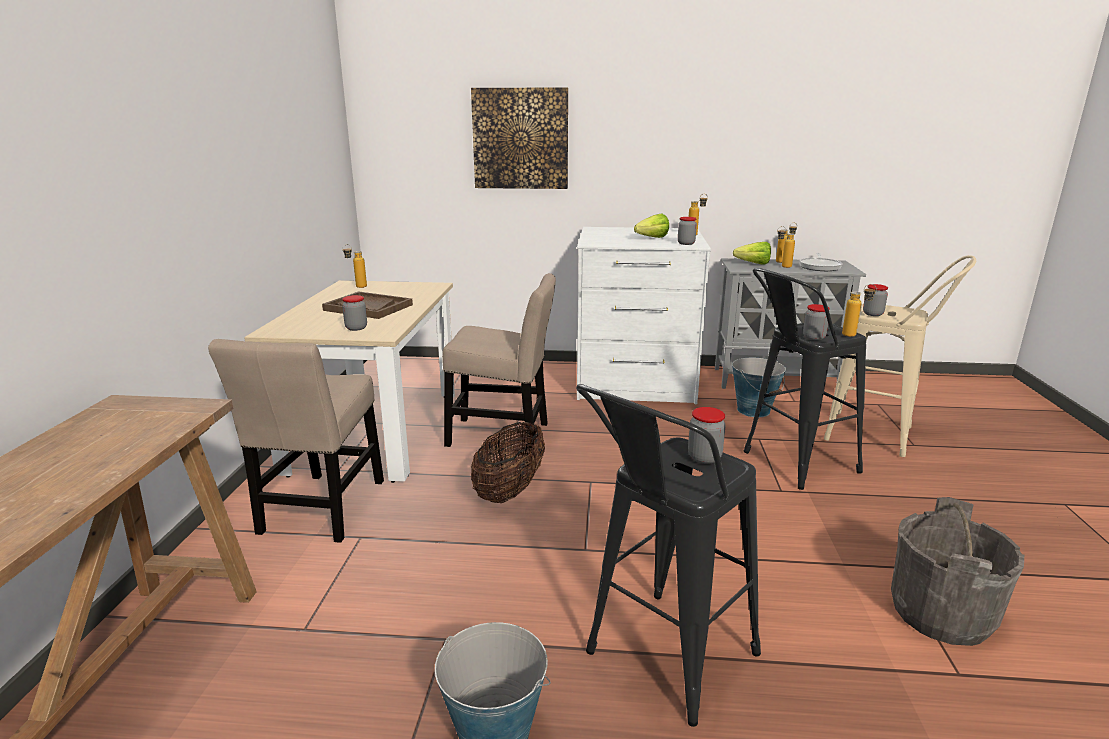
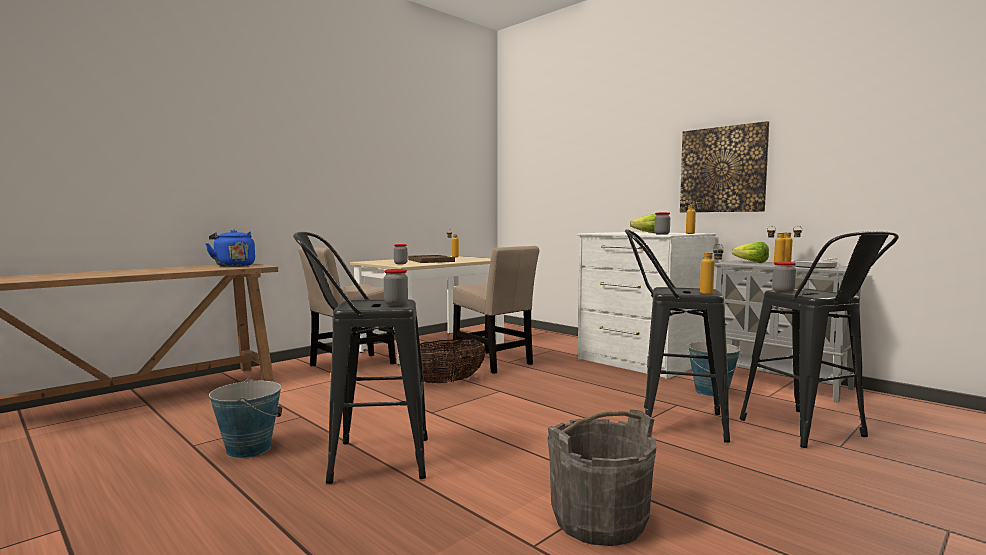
camera: 40 degrees right, 15 degrees down
picture [471,87,568,189] -> picture moved to [680,121,769,212]
jar [803,304,830,340] -> none
beige stool [824,255,976,457] -> black stool [740,231,899,448]
none -> blue kettle [205,229,255,267]

